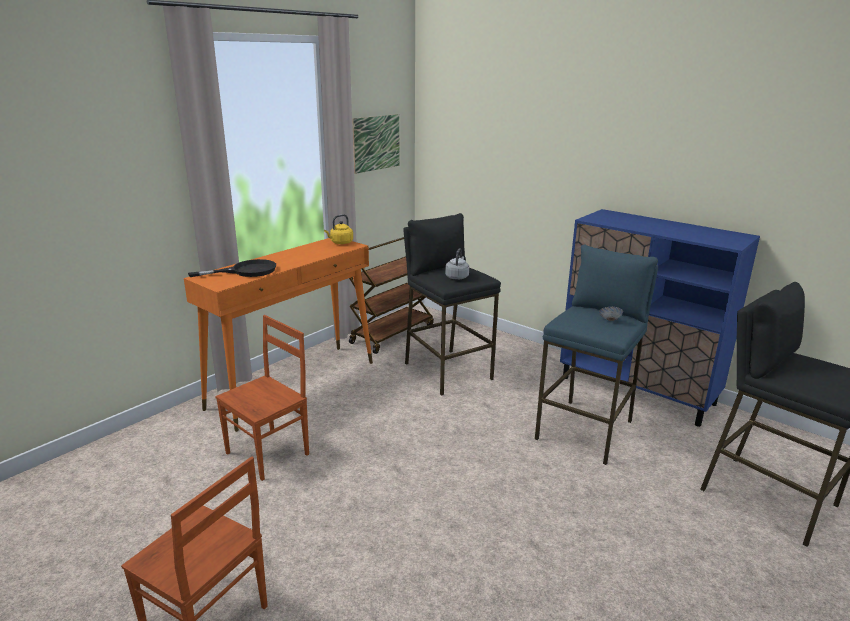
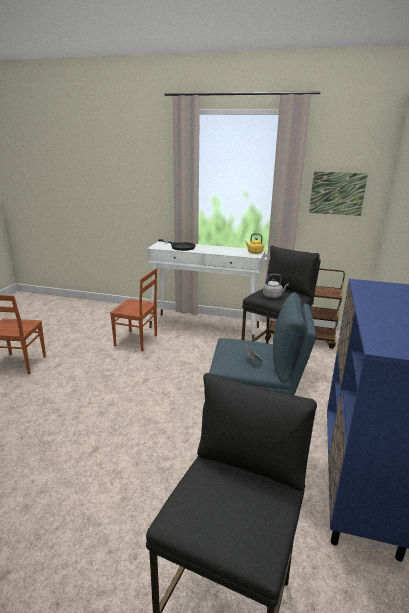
camera: 65 degrees right, 0 degrees up
orange console table [184,238,373,432] -> white console table [147,241,265,339]

